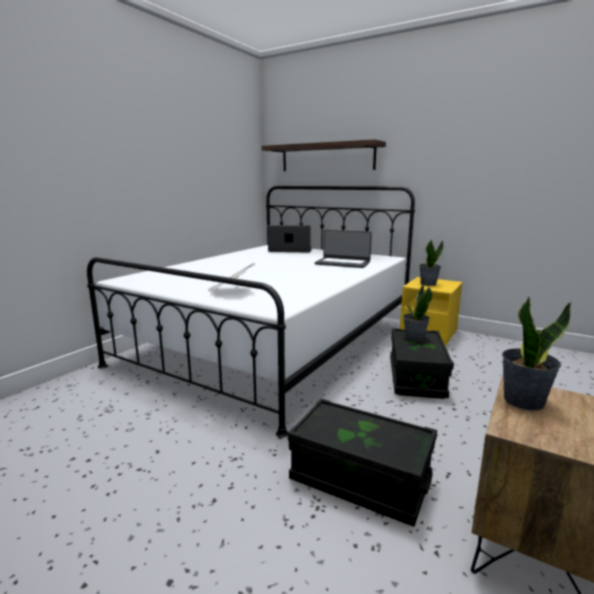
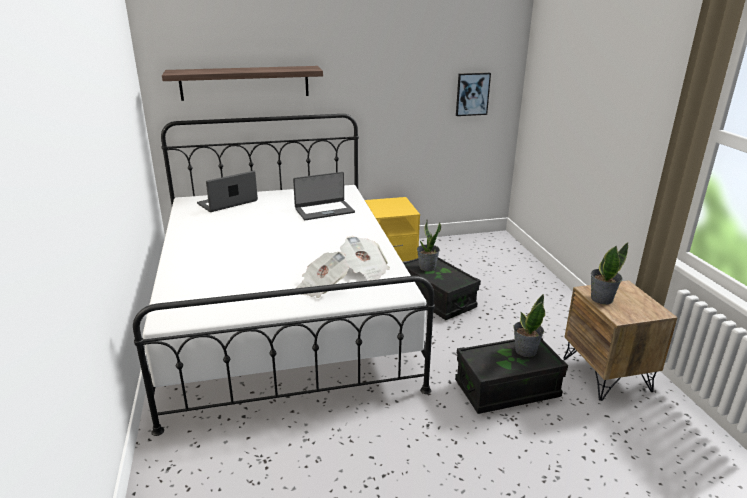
camera: 45 degrees left, 10 degrees up
potted plant [419,239,443,286] -> potted plant moved to [514,293,545,357]
none -> newspaper [340,236,390,280]
none -> picture [456,73,491,116]

